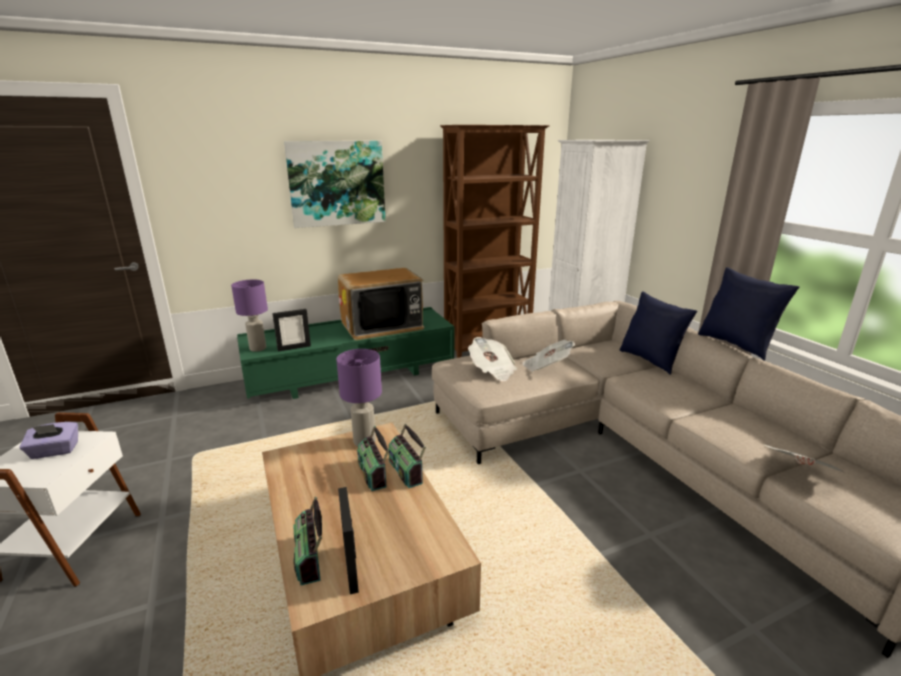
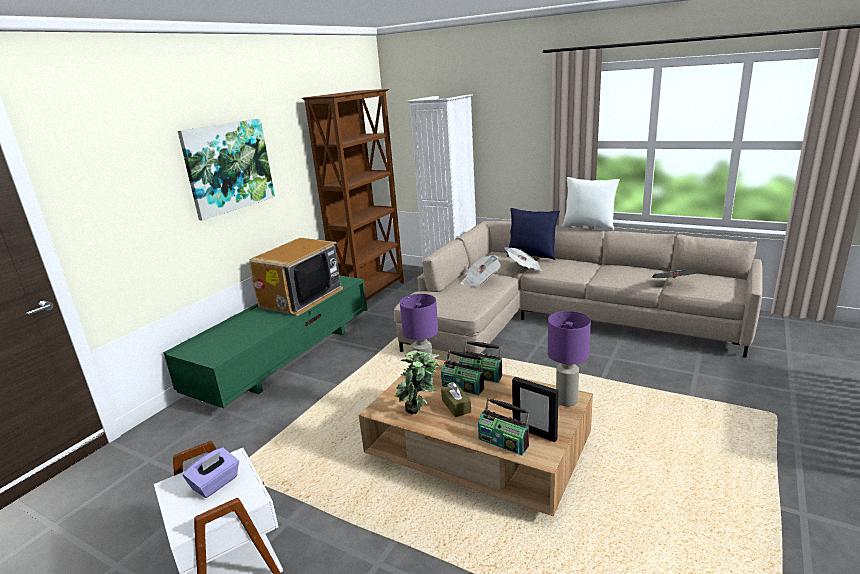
camera: 35 degrees left, 0 degrees up
purple table lamp [231,279,268,352] -> purple table lamp moved to [548,311,591,407]
picture frame [272,309,311,352] -> none
newspaper [468,337,518,382] -> newspaper moved to [504,247,542,271]
blue pillow [698,267,800,361] -> white pillow [562,177,620,231]
none -> potted plant [395,350,439,414]
none -> brown tissue box [441,382,471,417]

